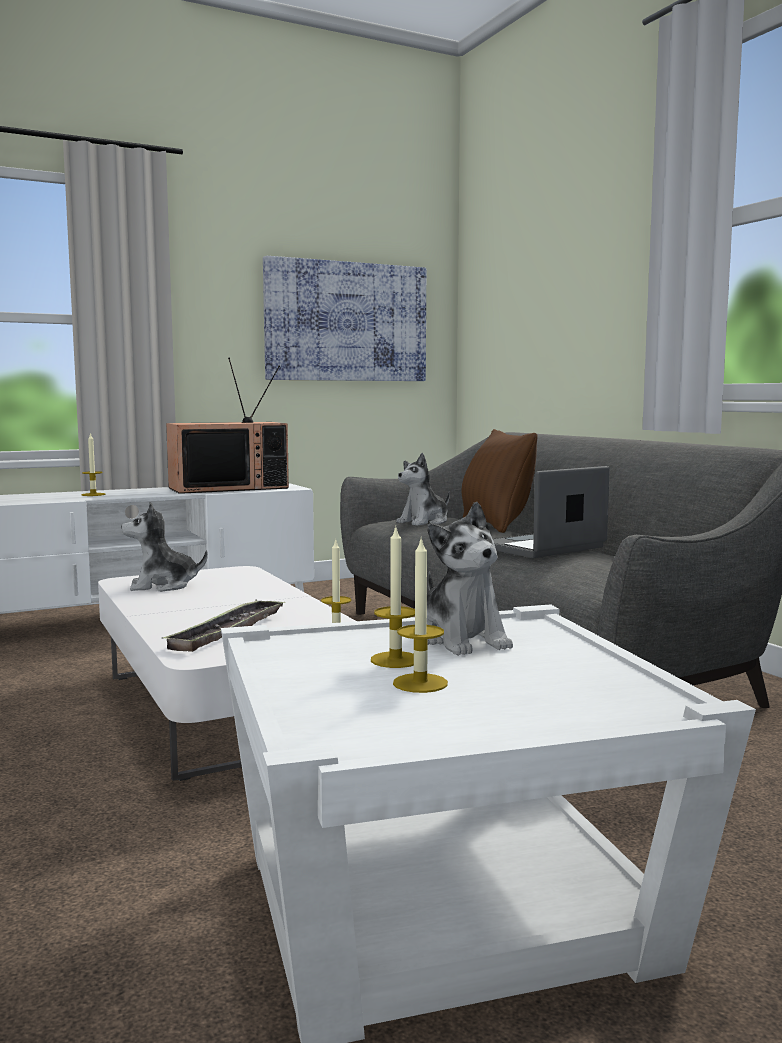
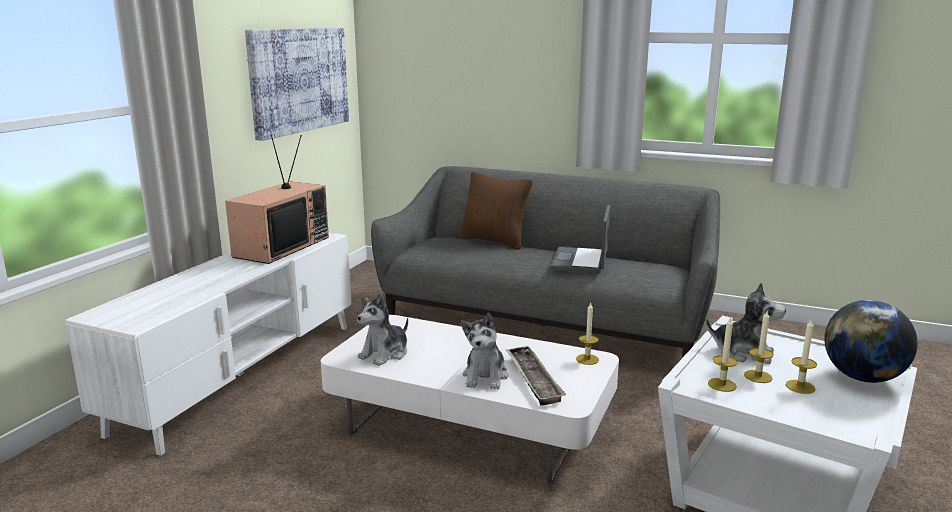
camera: 40 degrees left, 10 degrees up
candle [82,433,105,496] -> candle moved to [708,317,738,392]
plush toy [396,453,450,526] -> plush toy moved to [461,313,508,389]
none -> globe [824,300,918,383]

